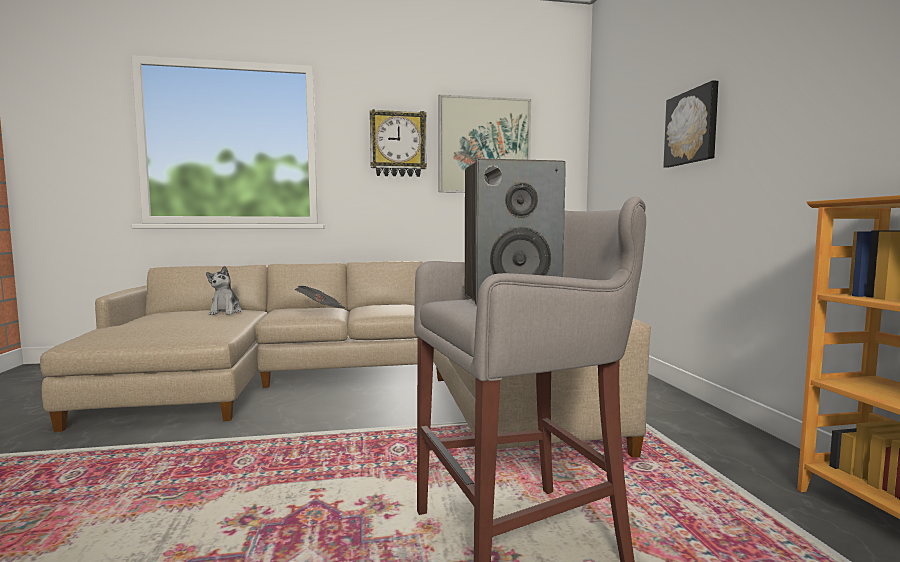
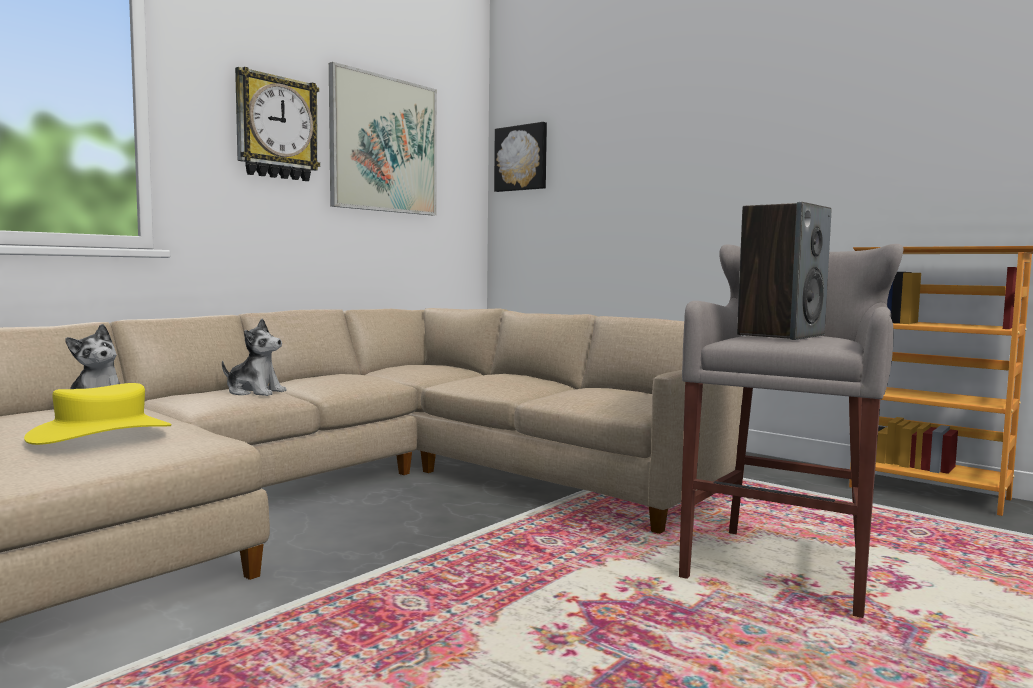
camera: 40 degrees left, 0 degrees up
newspaper [295,286,346,308] -> plush toy [222,318,287,396]
picture [663,80,718,168] -> picture moved to [494,122,547,192]
none -> yellow hat [24,383,171,445]

